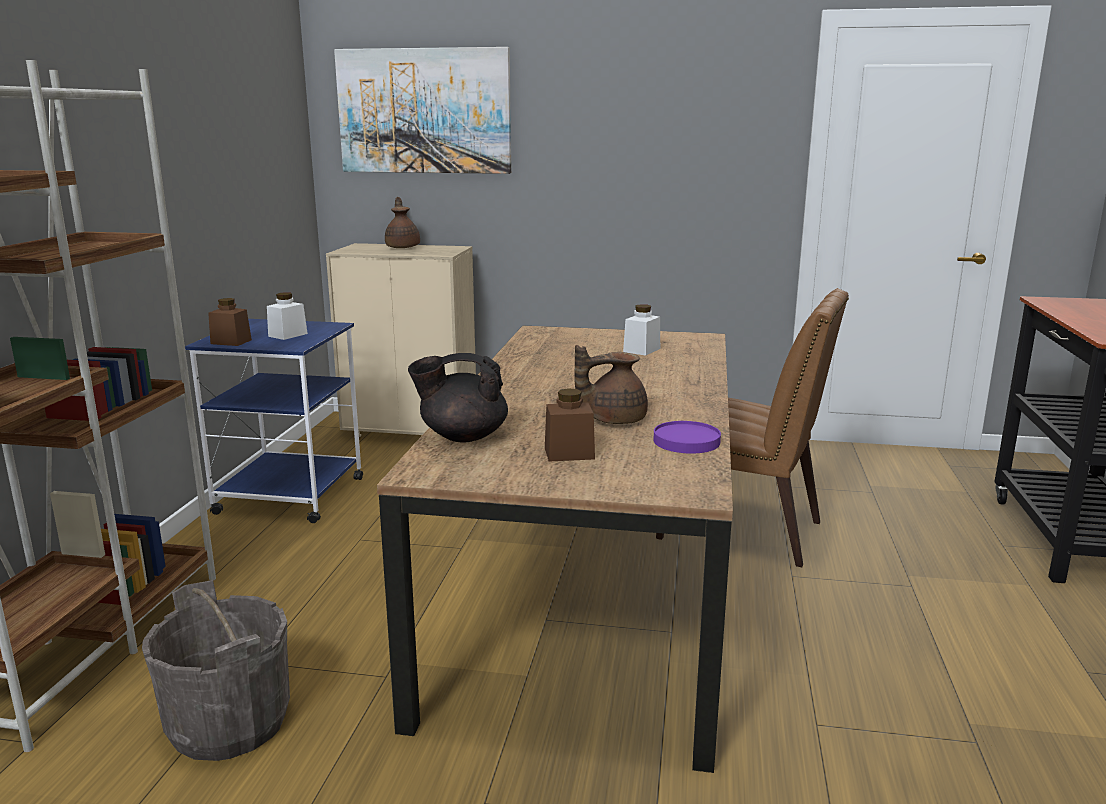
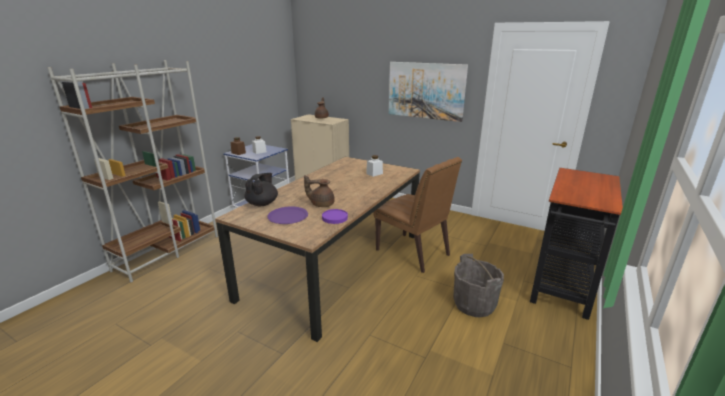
camera: 20 degrees right, 5 degrees up
grey bucket [142,580,290,761] -> grey bucket moved to [453,254,504,317]
picture [334,47,511,174] -> picture moved to [389,62,468,122]
black teapot [408,353,508,443] -> black teapot turned 90 degrees clockwise [245,173,278,206]
brown jar [545,388,595,462] -> purple plate [267,206,308,224]

